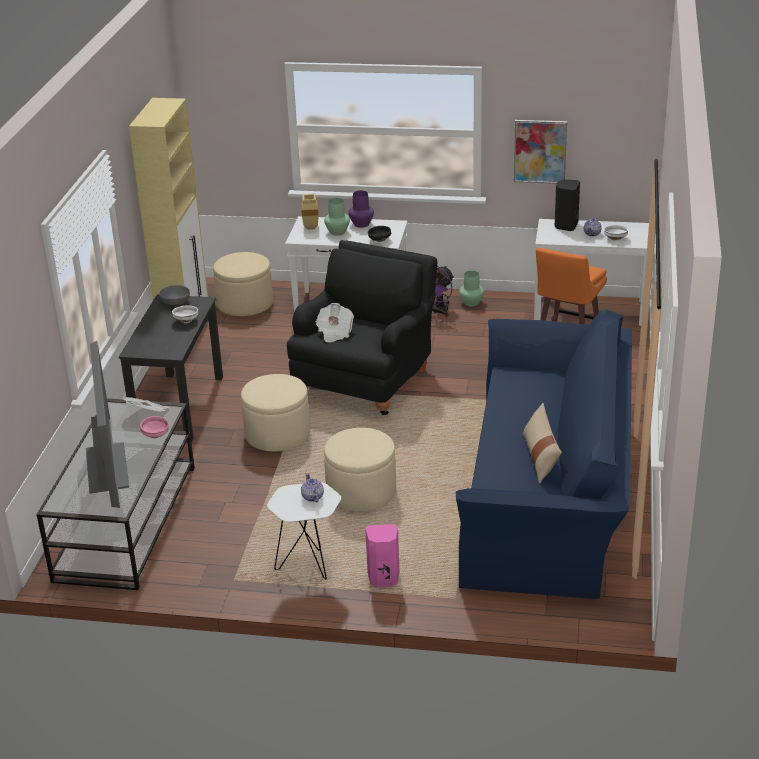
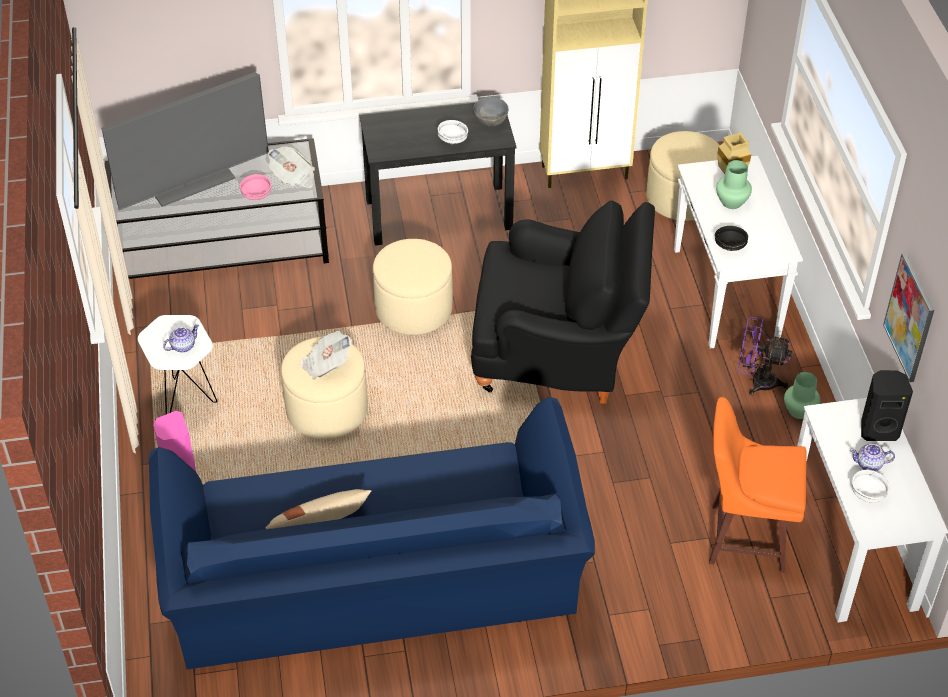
camera: 70 degrees right, 15 degrees up
newspaper [316,303,354,343] -> newspaper moved to [299,331,352,380]
purple vase [349,191,374,228] -> none

